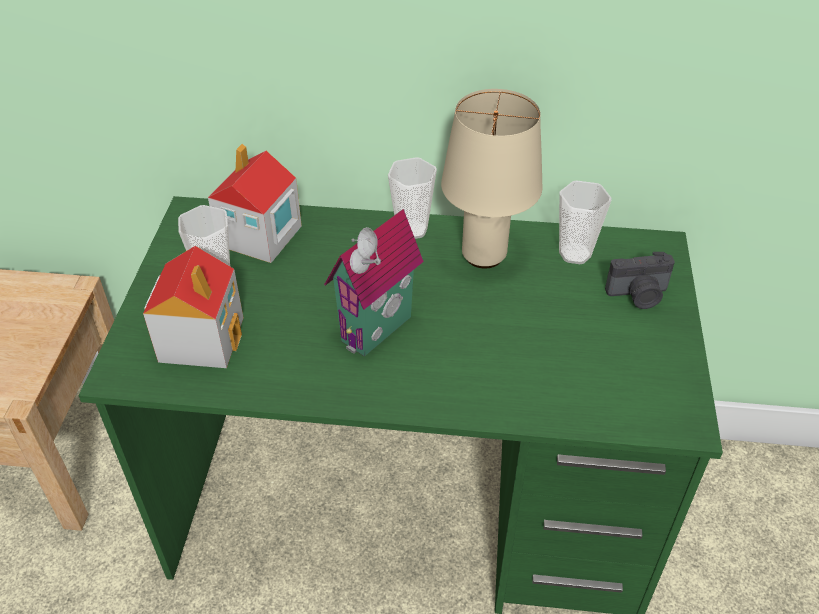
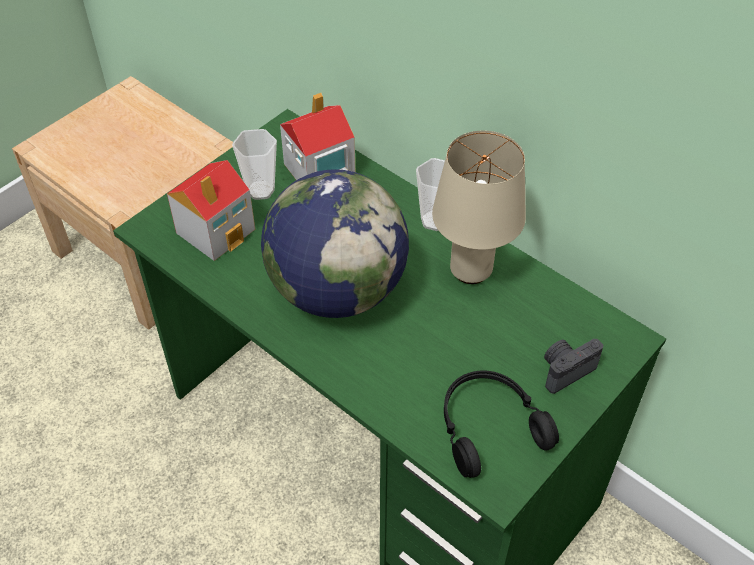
camera: 35 degrees right, 5 degrees up
toy house [324,209,424,357] -> globe [261,169,409,318]
cup [559,180,612,264] -> none
camera [605,252,675,309] -> camera turned 120 degrees clockwise [544,339,603,394]
none -> black headphones [444,370,559,478]

